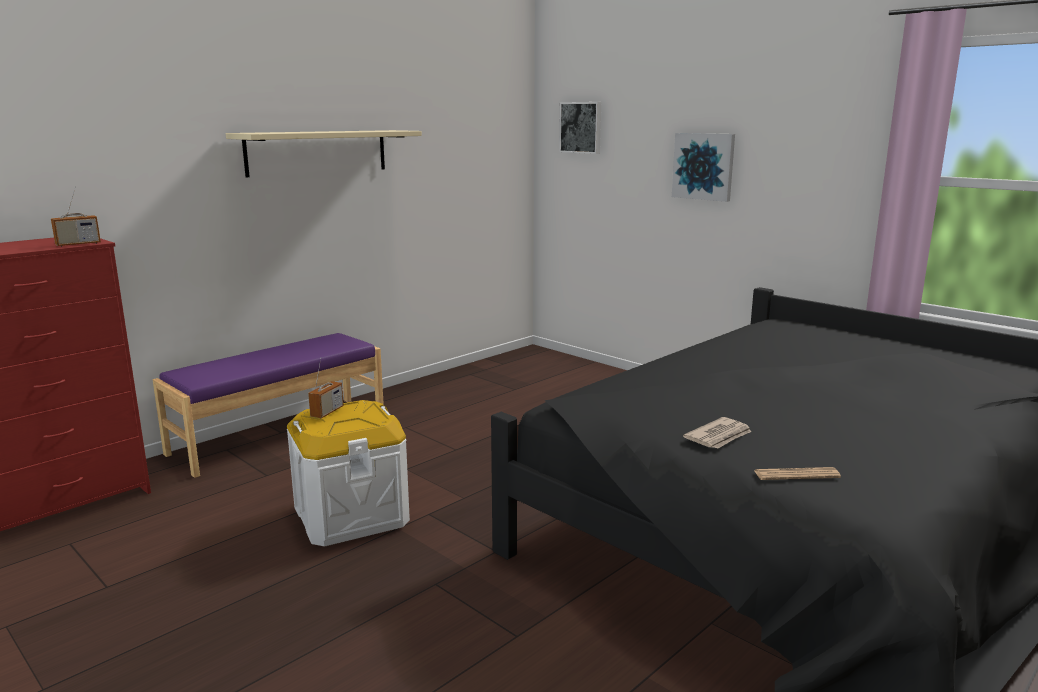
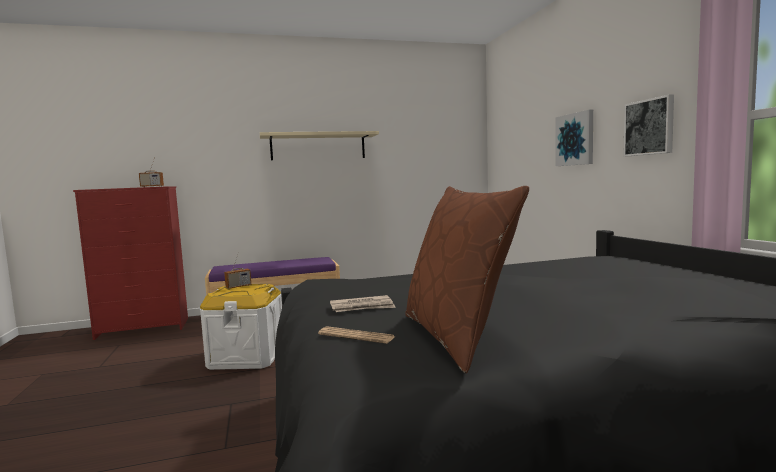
camera: 30 degrees right, 10 degrees down
picture [559,102,601,154] -> picture moved to [623,94,674,157]
none -> brown pillow [405,186,529,373]

